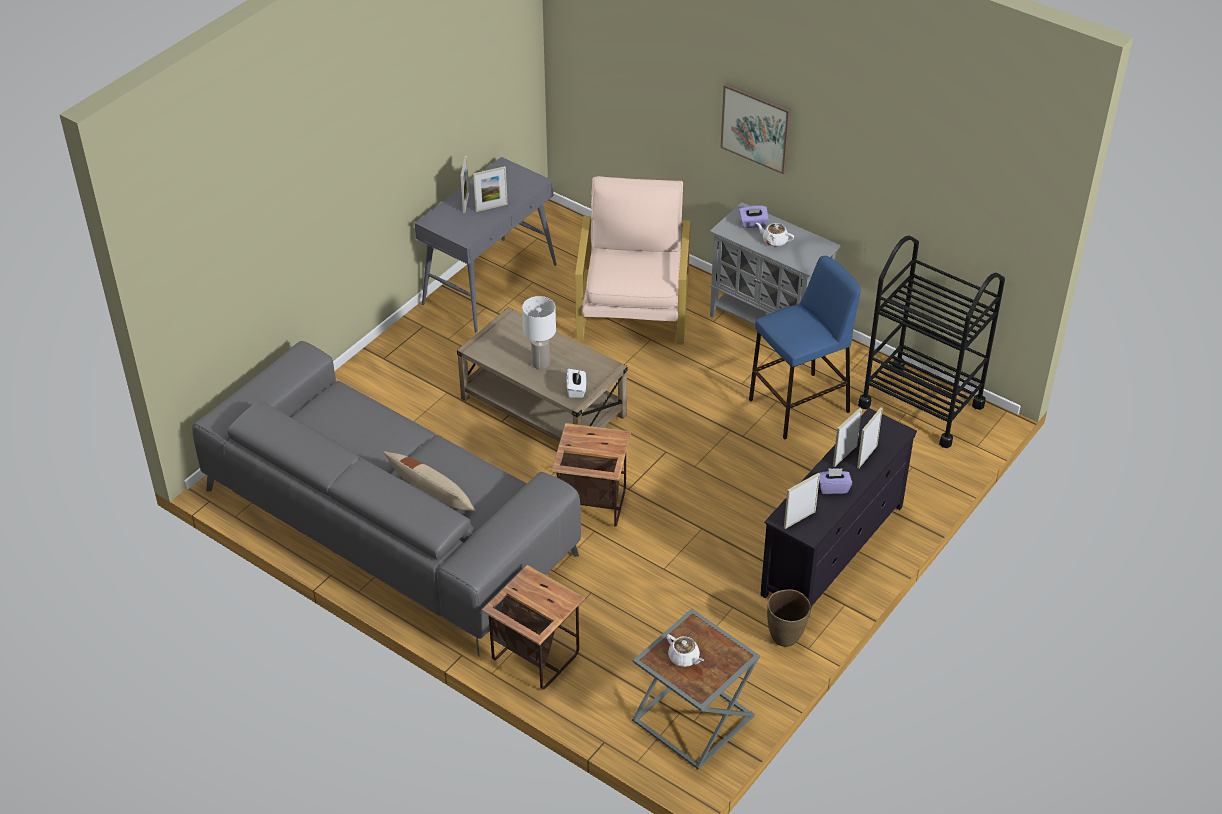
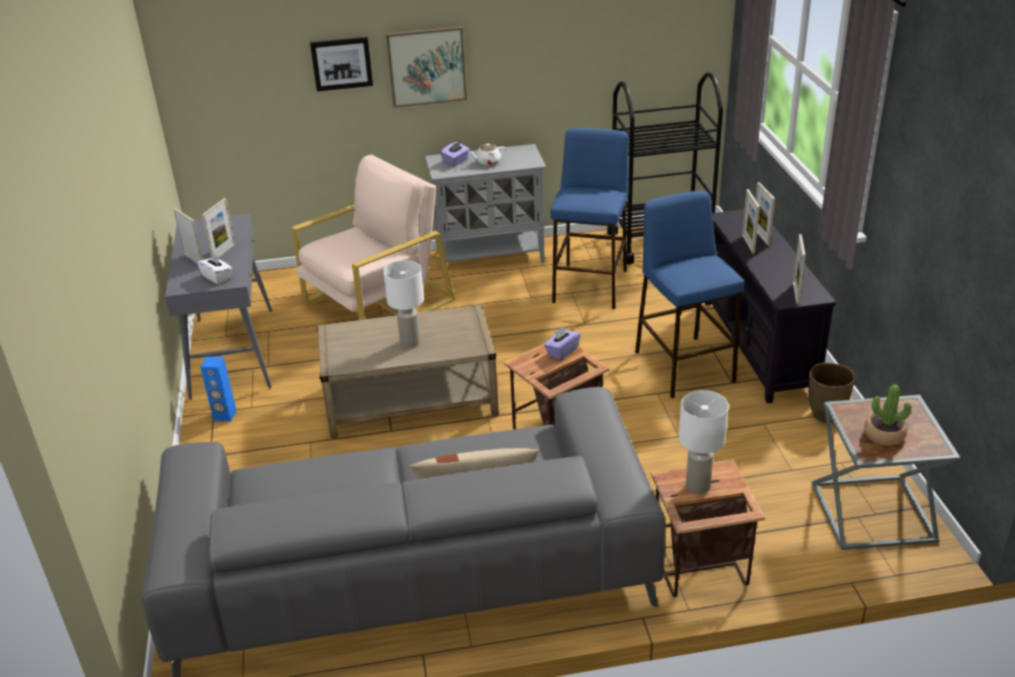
camera: 45 degrees left, 10 degrees down
white tissue box [567,369,586,398] -> white tissue box moved to [197,253,232,284]
beige armchair [575,176,690,345] -> beige armchair turned 90 degrees clockwise [291,155,455,320]
white teapot [666,634,704,667] -> potted plant [864,384,911,446]
purple tissue box [819,468,852,494] -> purple tissue box moved to [544,326,580,360]
none -> blue speaker [200,357,236,421]
none -> picture [310,37,373,91]
none -> blue stool [635,191,744,398]
none -> white table lamp [679,390,729,494]

